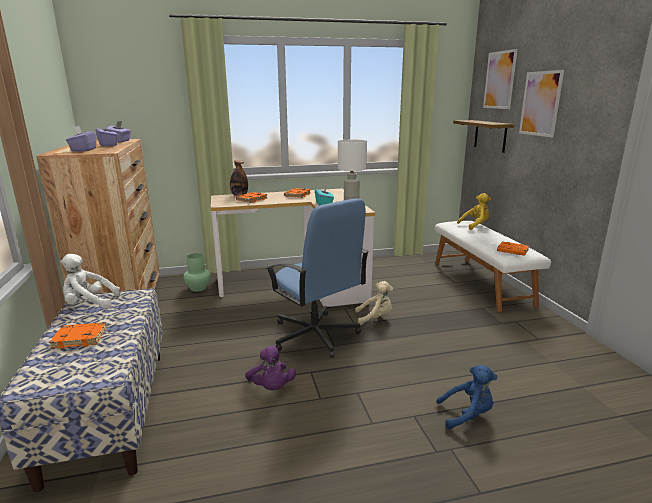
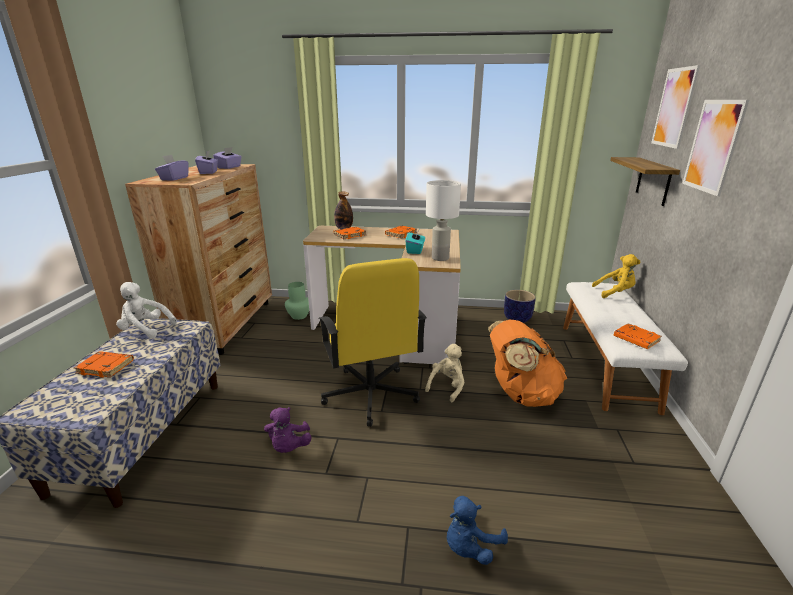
camera: 20 degrees right, 5 degrees up
blue office chair [266,198,369,358] -> yellow office chair [318,258,427,427]
beige plush toy [355,281,393,325] -> beige plush toy turned 75 degrees counterclockwise [425,344,465,402]
blue plush toy [436,365,497,429] -> blue plush toy turned 120 degrees clockwise [447,496,508,565]
none -> orange backpack [488,319,567,407]
none -> planter [504,290,536,323]

